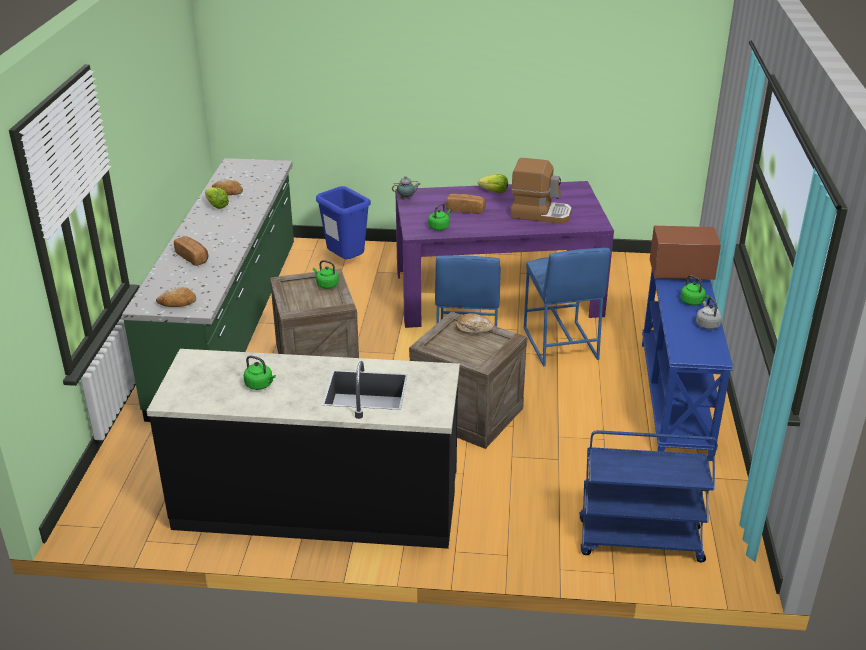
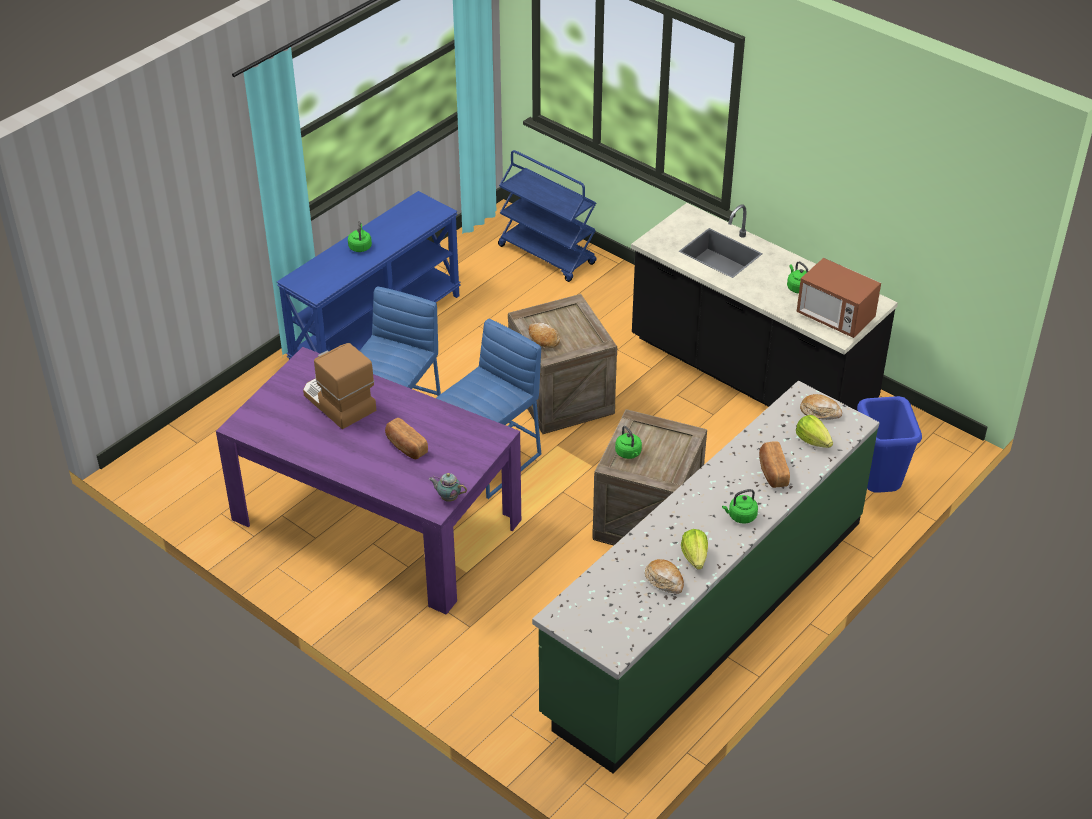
camera: 145 degrees left, 10 degrees up
blue trash can [316,186,371,259] -> blue trash can moved to [857,396,922,493]
green kettle [428,203,451,231] -> green kettle moved to [722,489,758,524]
lettuce [478,174,508,193] -> lettuce moved to [796,415,833,448]
microwave [650,226,721,280] -> microwave moved to [797,258,881,338]
grey kettle [696,297,722,330] -> none

